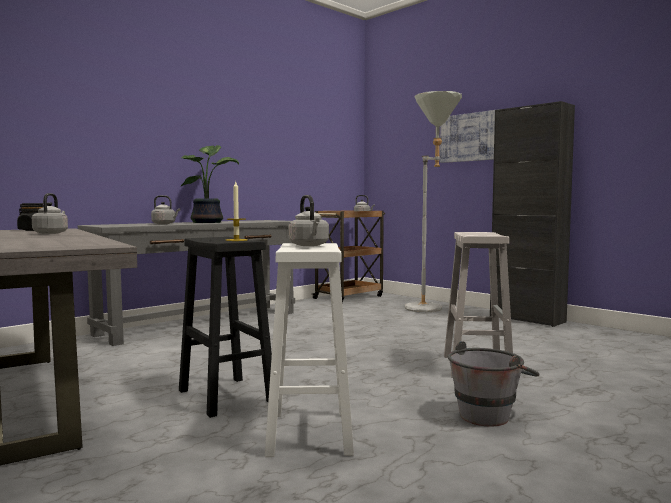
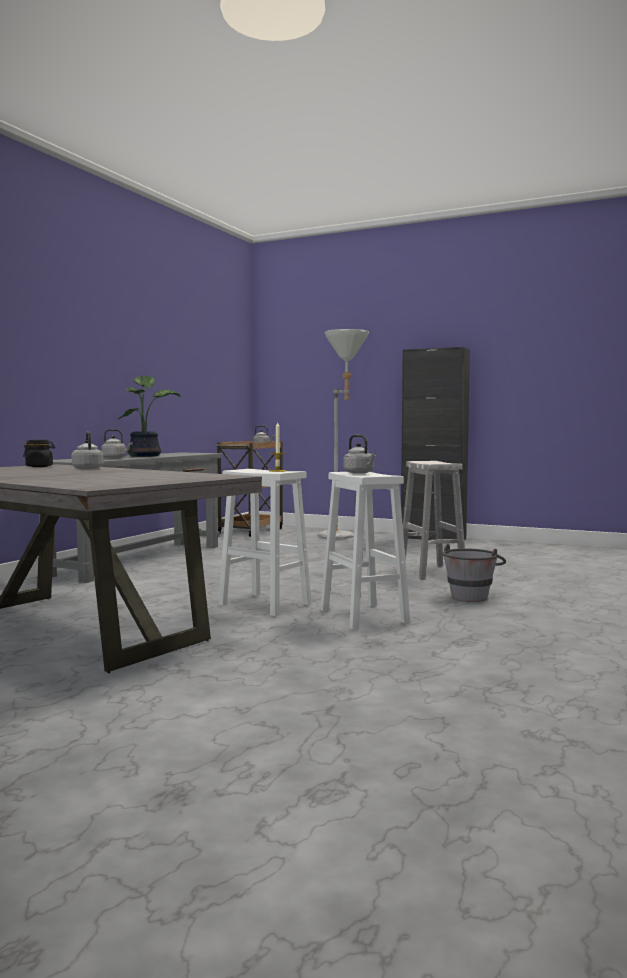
camera: 20 degrees left, 0 degrees up
black stool [179,237,272,418] -> white stool [218,469,312,616]
picture [440,109,499,163] -> none

